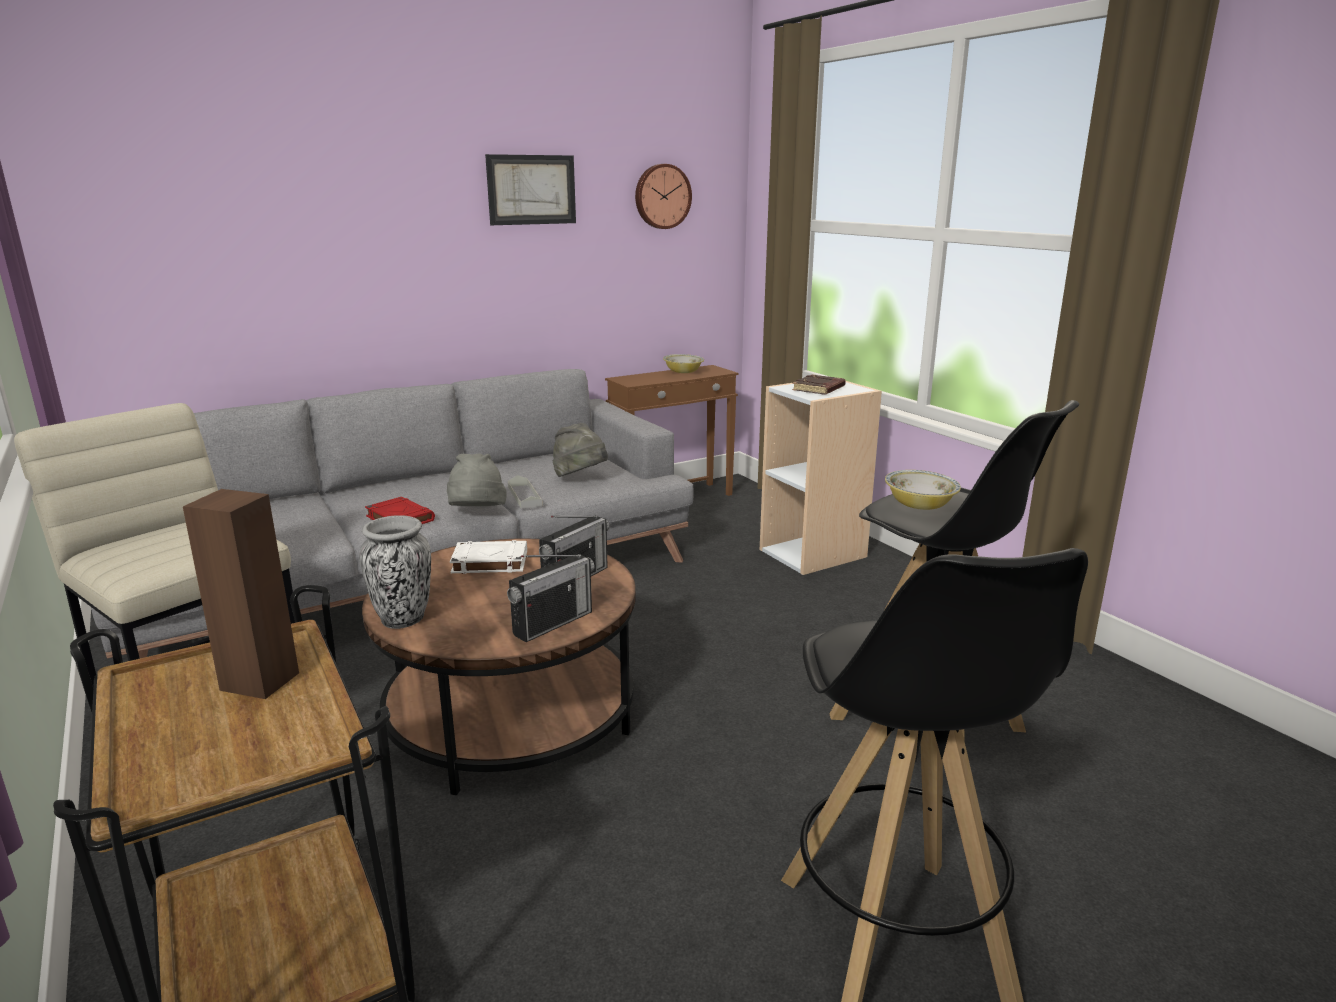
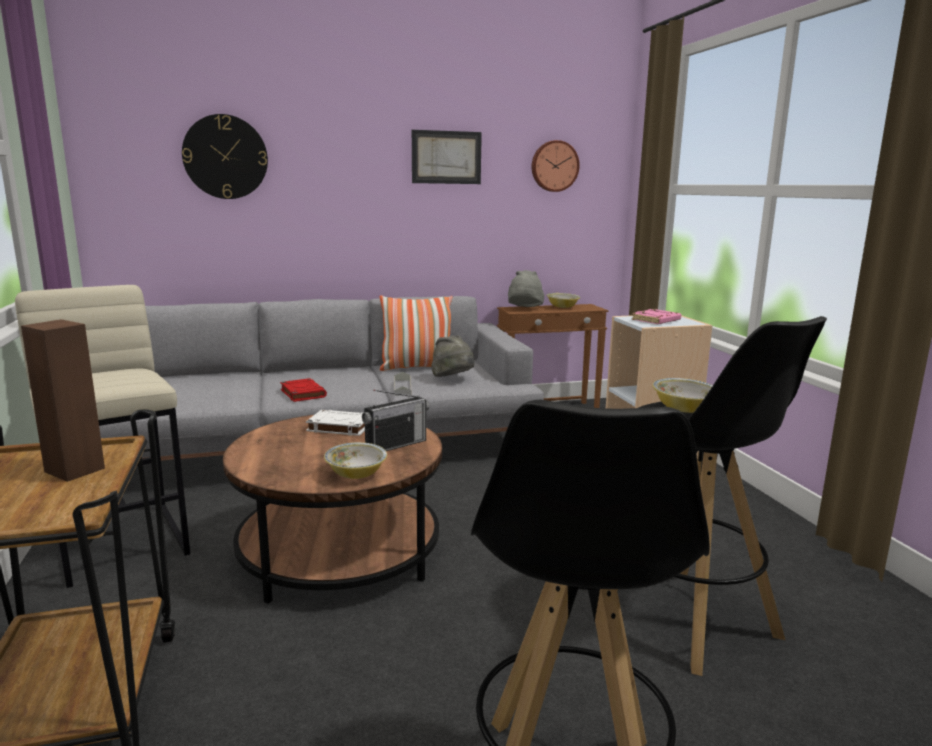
camera: 15 degrees right, 5 degrees down
vase [359,515,431,629] -> none
grey hat [447,453,507,506] -> grey hat moved to [508,270,544,307]
radio [507,554,595,642] -> bowl [324,442,387,479]
brown book [792,374,846,395] -> pink book [632,309,681,324]
none -> wall clock [182,114,268,199]
none -> pillow [380,295,452,371]

